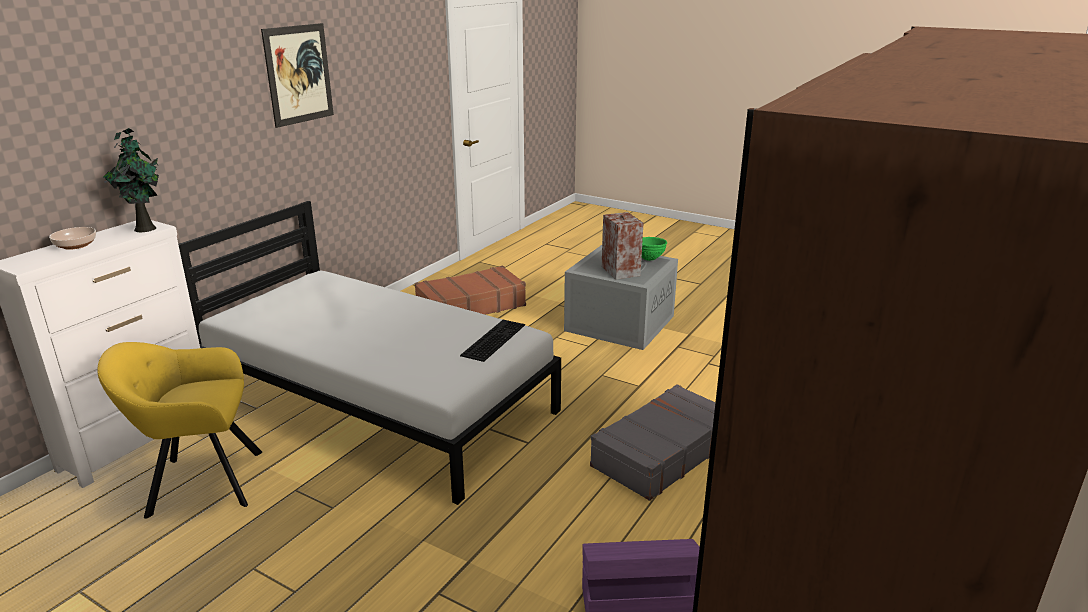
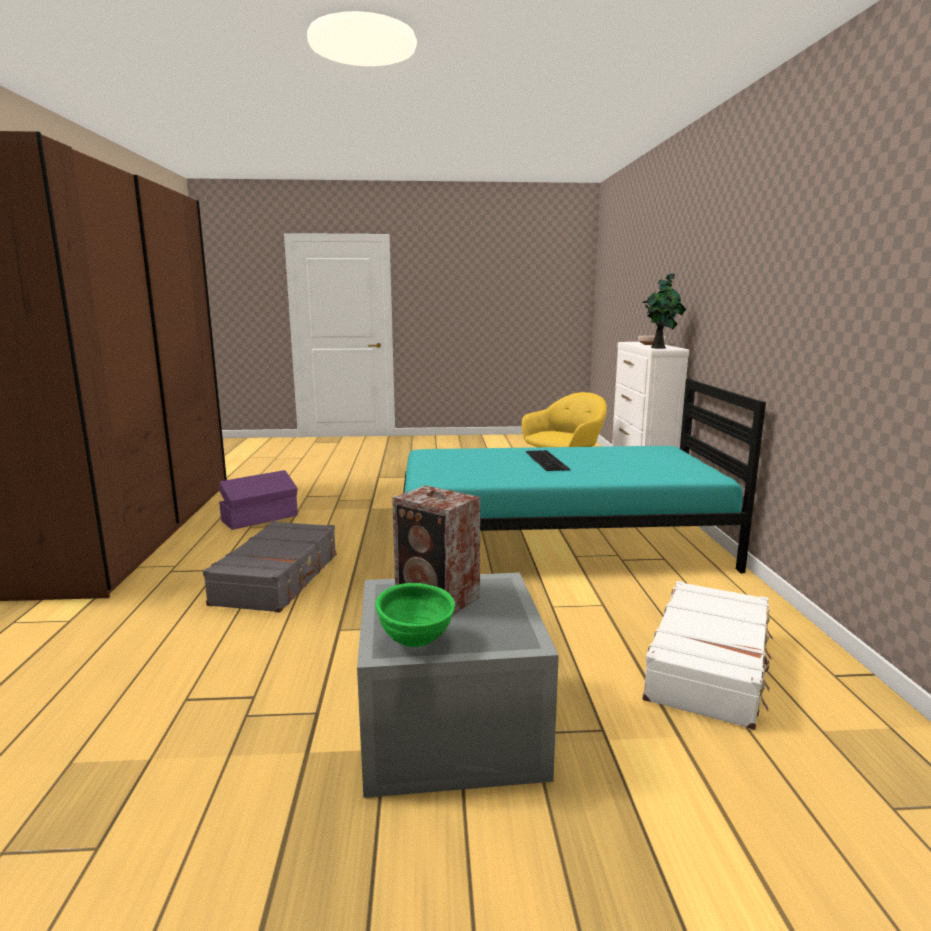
camera: 145 degrees right, 10 degrees down
white bed [178,201,561,505] -> turquoise bed [403,379,766,573]
picture [261,23,334,128] -> none
brown suitcase [415,266,526,315] -> white suitcase [642,581,773,730]
keyboard [460,320,525,362] -> keyboard moved to [526,450,570,471]

